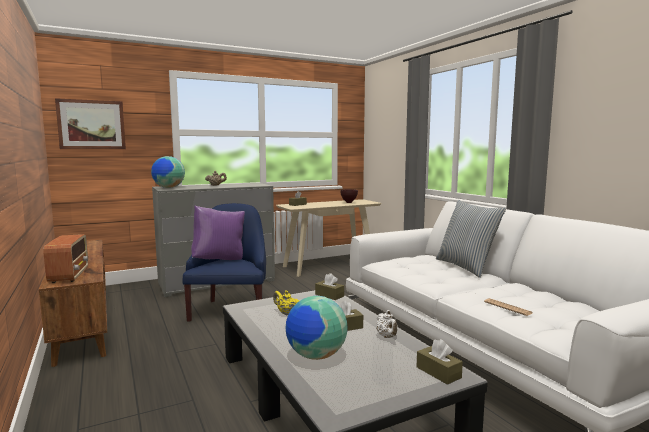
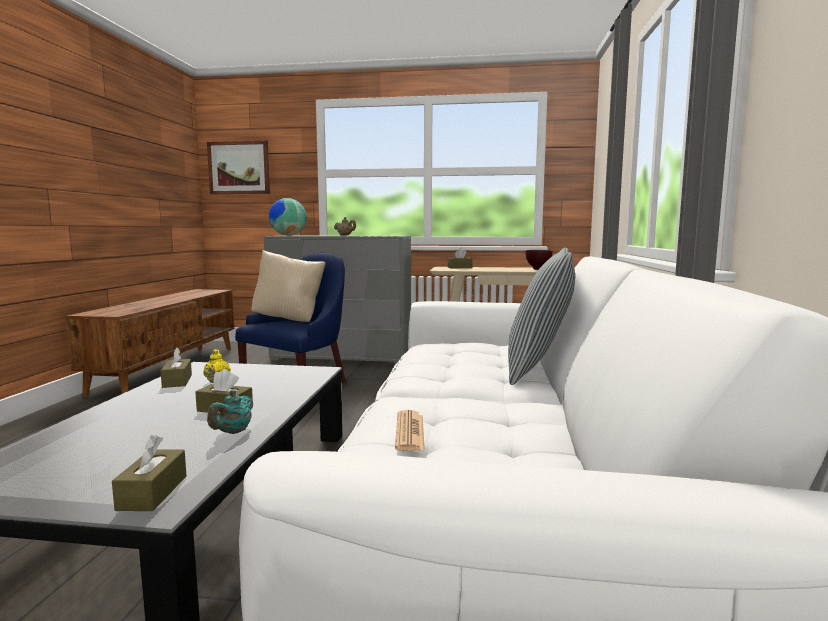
camera: 35 degrees right, 0 degrees up
radio [43,234,88,283] -> none
purple pillow [191,206,245,260] -> beige pillow [251,250,326,322]
globe [286,296,348,360] -> none
brown tissue box [315,273,344,300] -> brown tissue box moved to [160,348,192,388]
white teapot [376,310,398,338] -> turquoise teapot [207,390,253,434]

